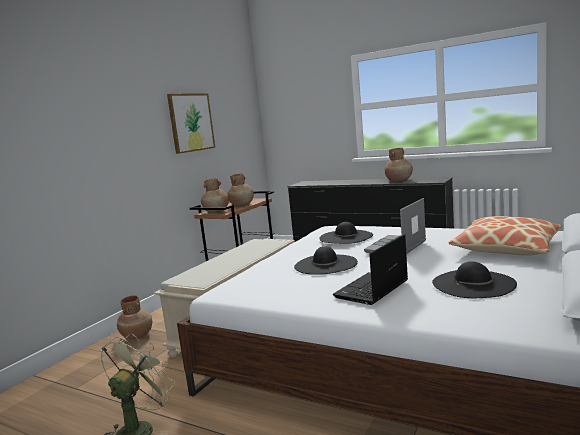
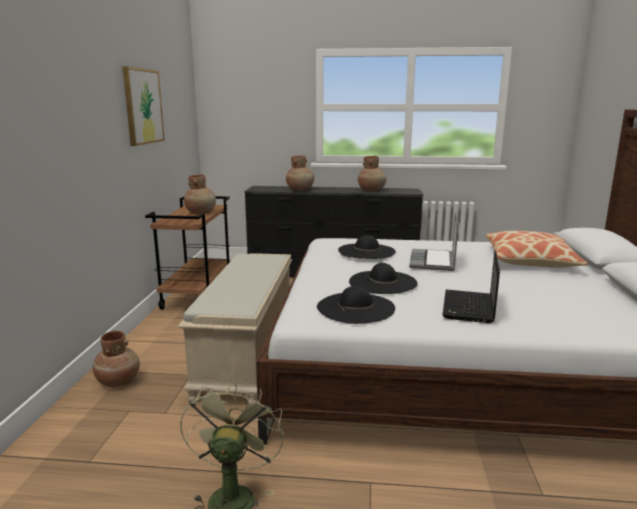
camera: 25 degrees left, 5 degrees up
brown vase [201,178,229,212] -> brown vase moved to [286,155,314,191]
black hat [432,261,517,298] -> black hat moved to [317,286,395,324]

